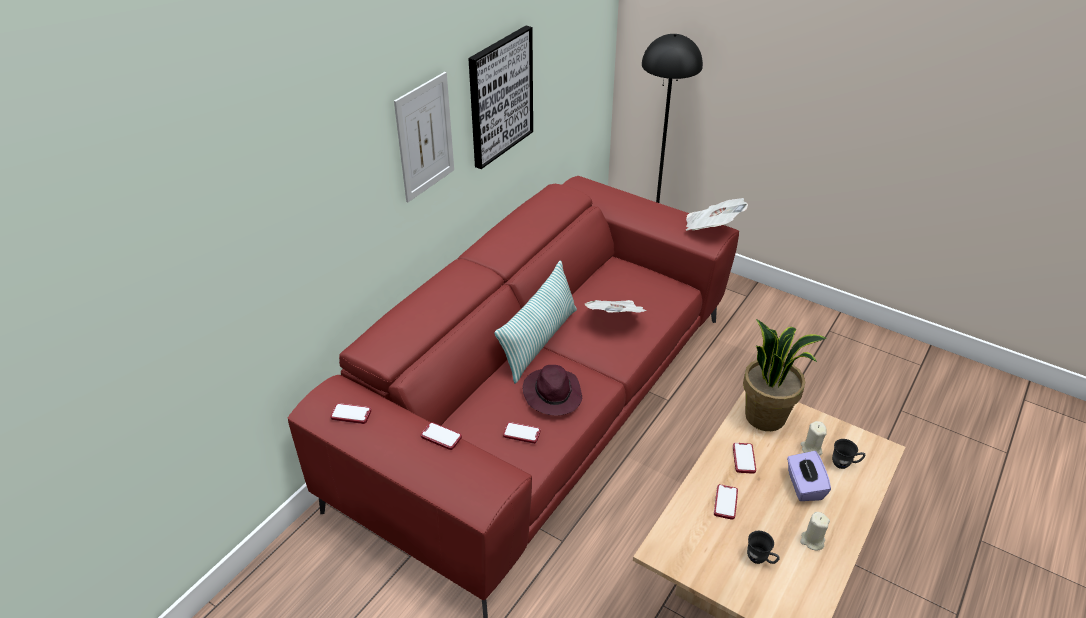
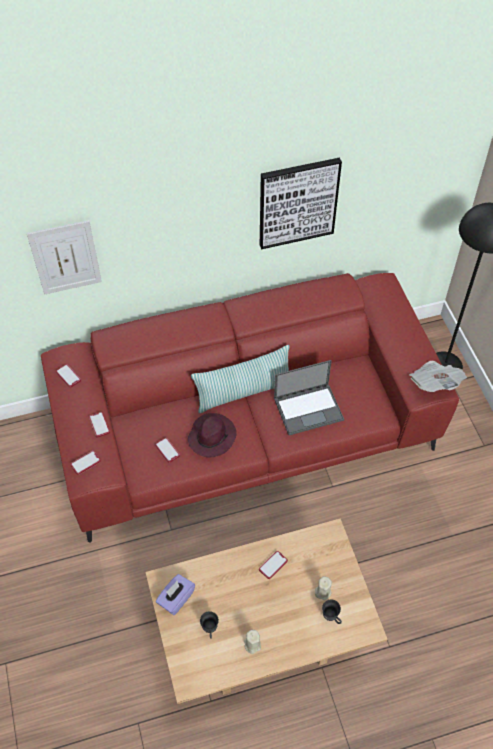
camera: 40 degrees right, 15 degrees up
picture [394,72,454,202] -> picture moved to [27,220,102,294]
newspaper [585,300,647,313] -> laptop [274,360,344,435]
phone [714,484,738,520] -> phone moved to [71,451,101,475]
potted plant [743,319,827,431] -> none
purple tissue box [787,451,831,501] -> purple tissue box moved to [156,574,195,615]

